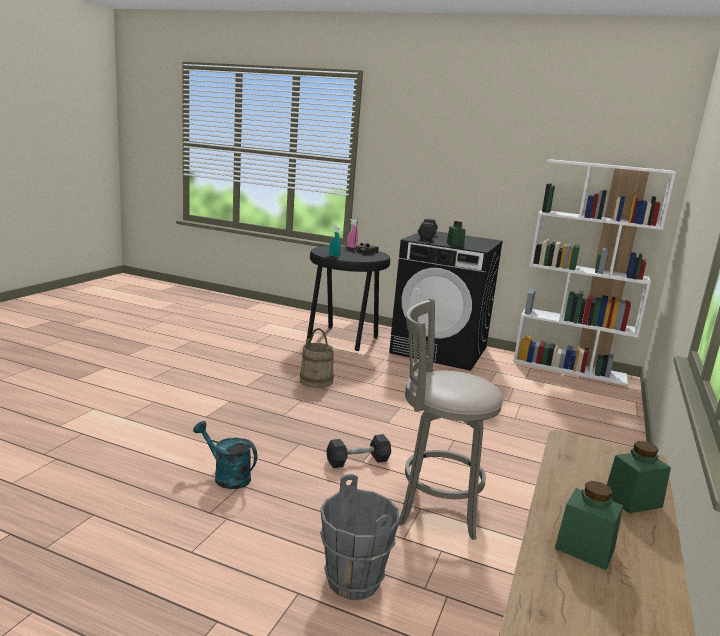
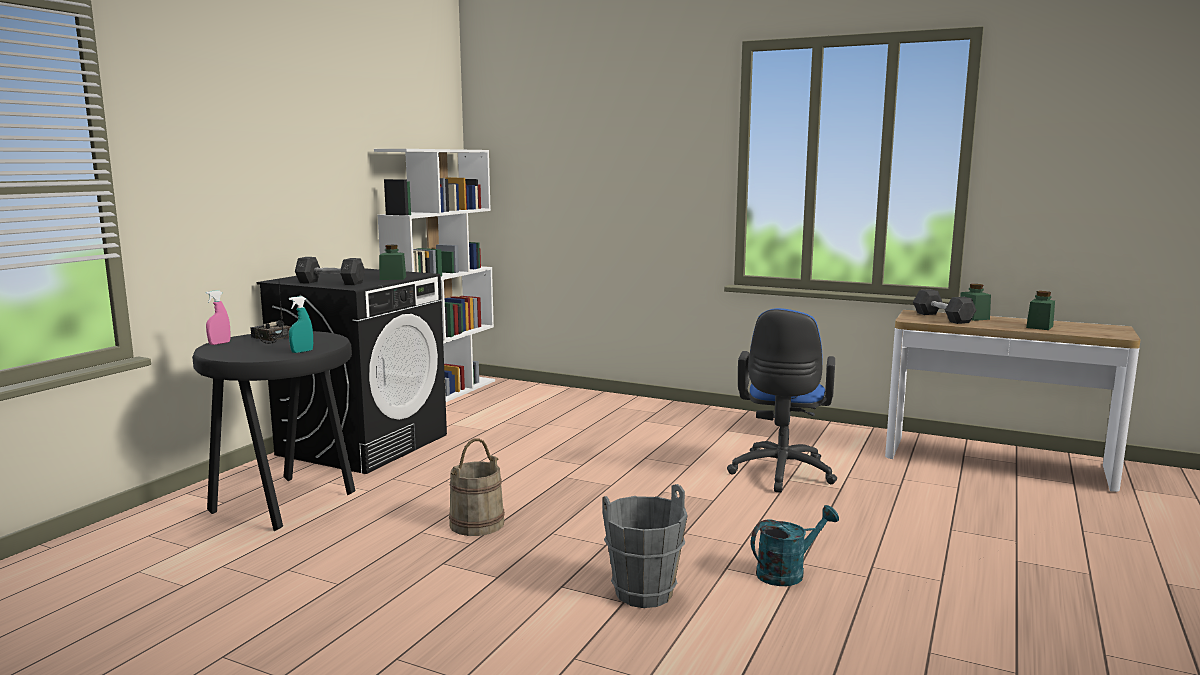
camera: 85 degrees left, 5 degrees down
turquoise watering can [193,421,257,489] -> turquoise watering can turned 150 degrees counterclockwise [751,505,839,586]
grey bucket [320,474,399,600] -> grey bucket moved to [603,484,688,608]
grey dumbbell [326,434,391,468] -> grey dumbbell moved to [913,289,976,324]
grey stool [399,299,504,540] -> blue office chair [727,308,837,493]

